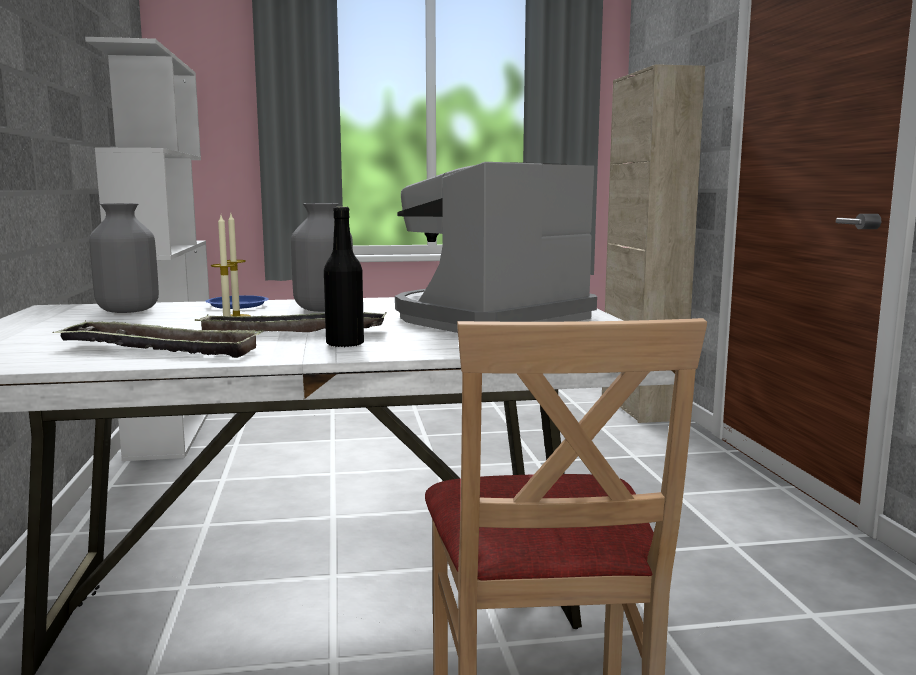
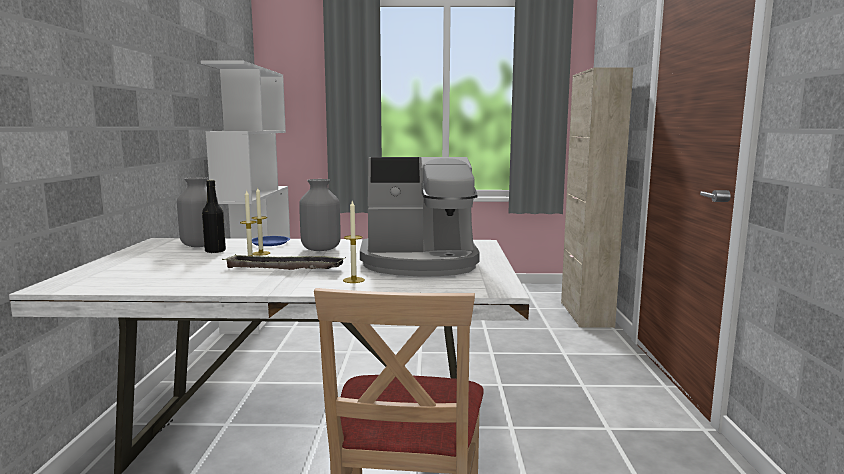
camera: 10 degrees right, 0 degrees up
tray [53,320,263,358] -> none
black bottle [324,207,364,348] -> black bottle moved to [202,180,226,253]
coffee machine [395,162,597,333] -> coffee machine turned 150 degrees counterclockwise [360,157,480,277]
none -> candle [343,201,365,283]

